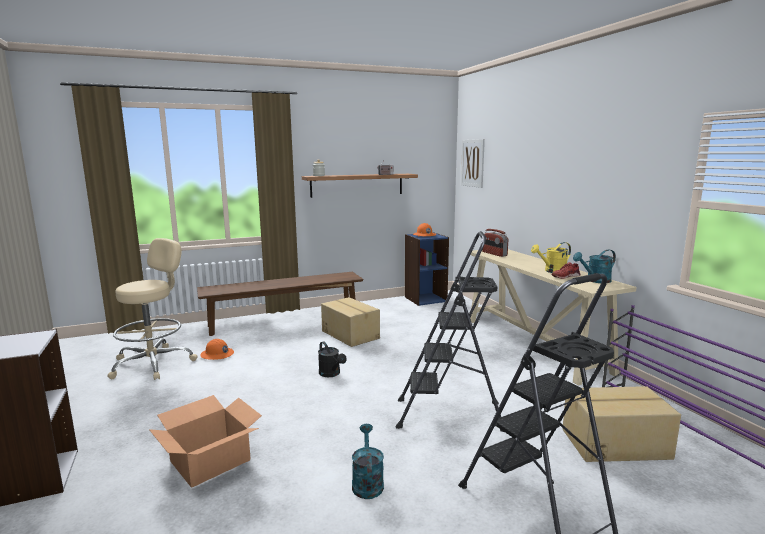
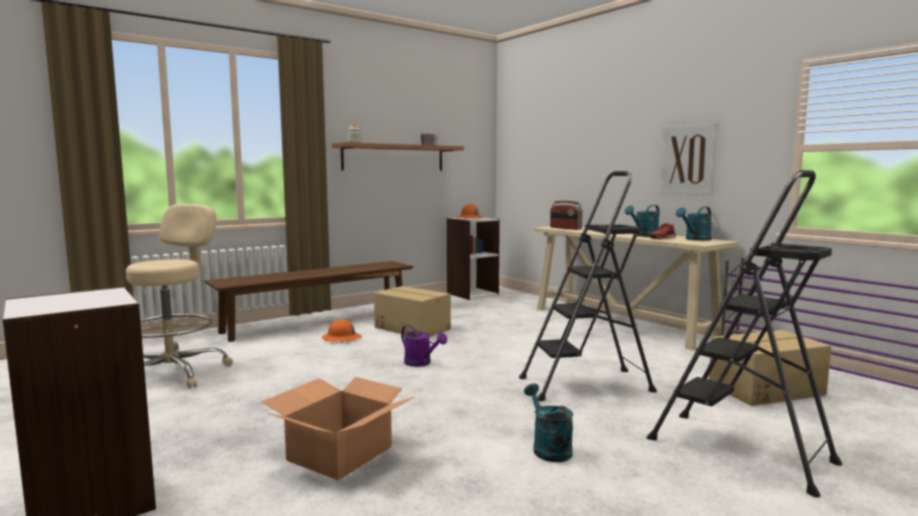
camera: 15 degrees left, 5 degrees down
orange hard hat [200,339,234,360] -> orange hard hat moved to [322,319,361,342]
black watering can [318,342,347,377] -> purple watering can [401,325,447,367]
blue bookcase [405,232,449,306] -> white bookcase [446,217,500,300]
picture [461,139,485,188] -> picture moved to [660,123,717,195]
yellow watering can [531,242,571,273] -> turquoise watering can [625,205,660,237]

